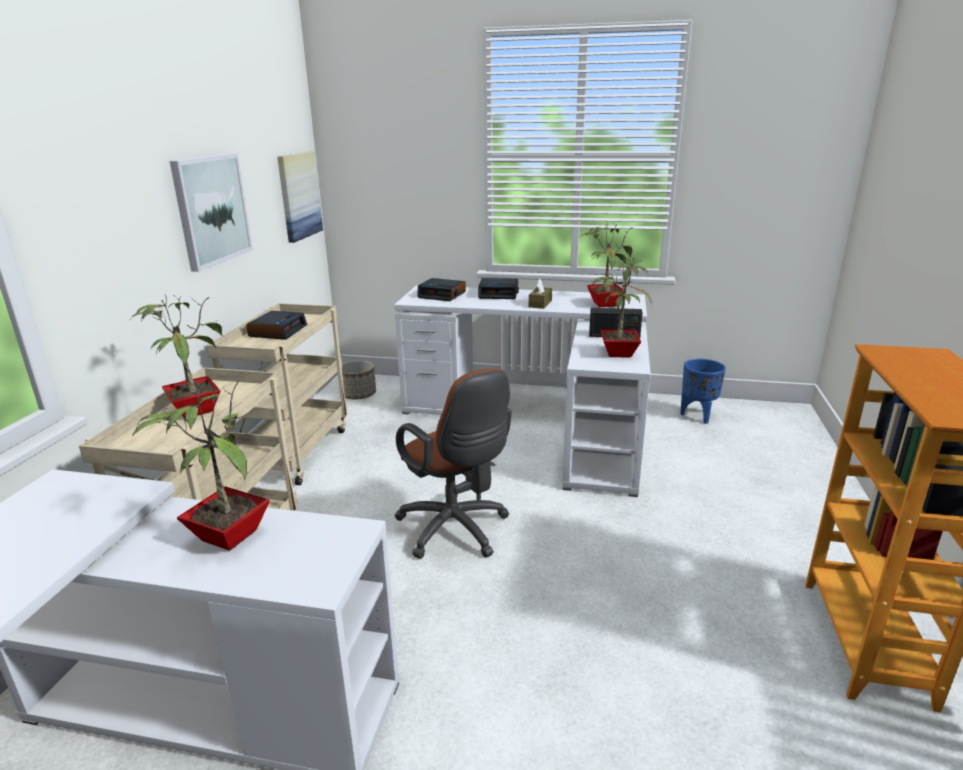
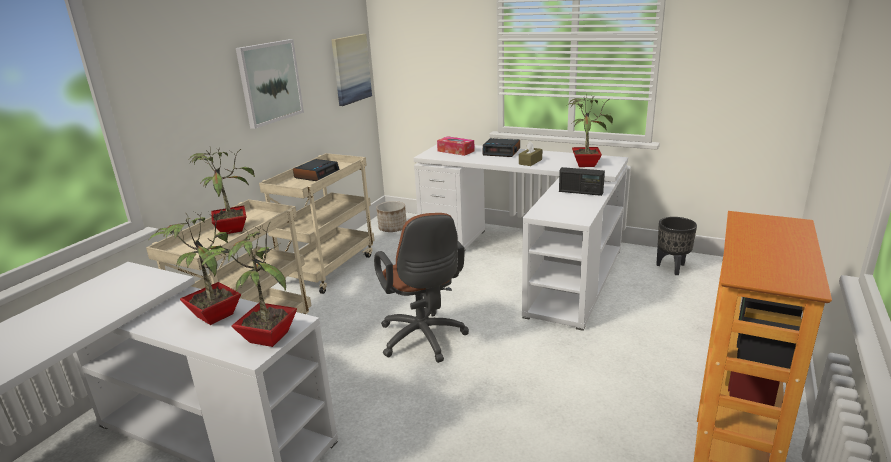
camera: 15 degrees right, 0 degrees up
alarm clock [417,278,466,301] -> tissue box [437,136,475,156]
potted plant [592,258,652,358] -> potted plant moved to [201,222,297,347]
blue planter [680,359,726,424] -> black planter [656,217,697,275]

